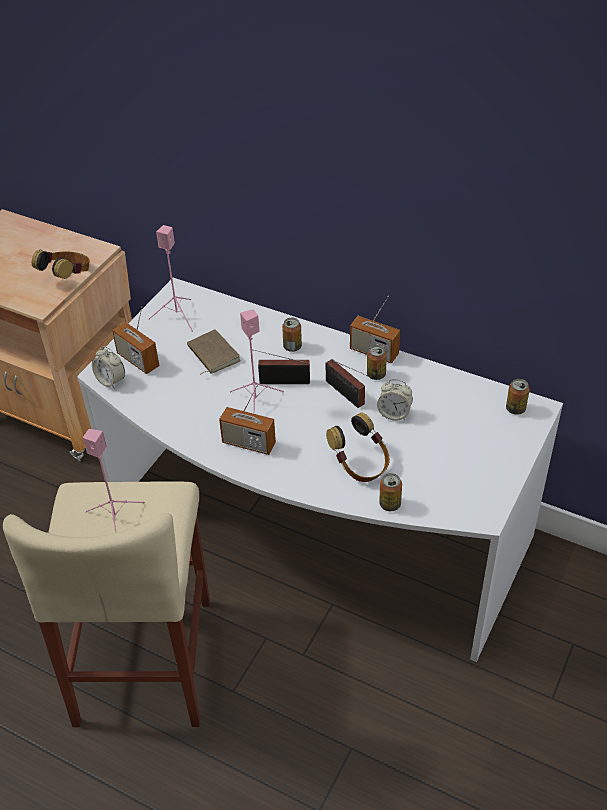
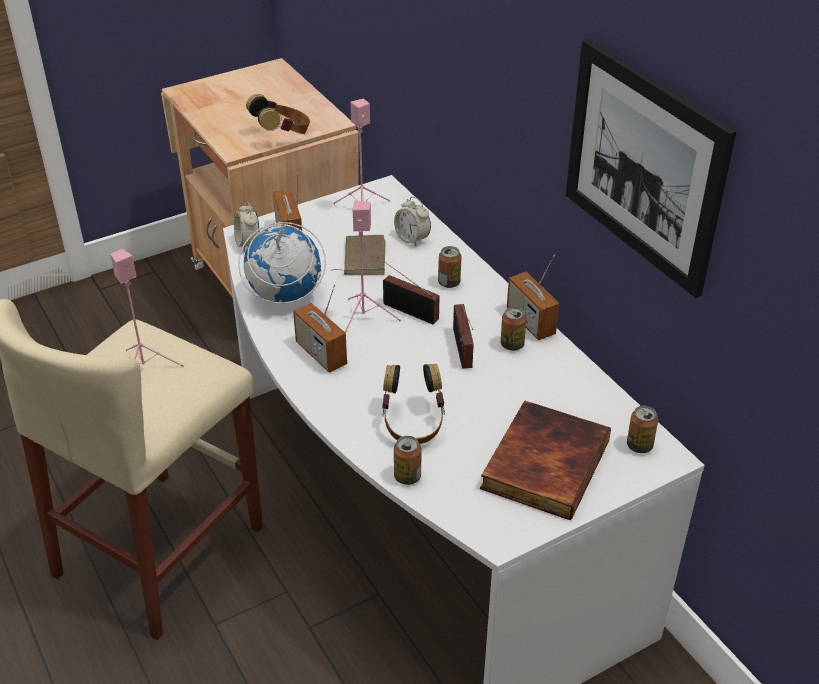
camera: 30 degrees right, 5 degrees down
alarm clock [377,379,413,421] -> alarm clock moved to [394,196,431,246]
none -> globe [238,222,326,304]
none -> book [480,400,611,521]
none -> picture [566,38,737,298]

